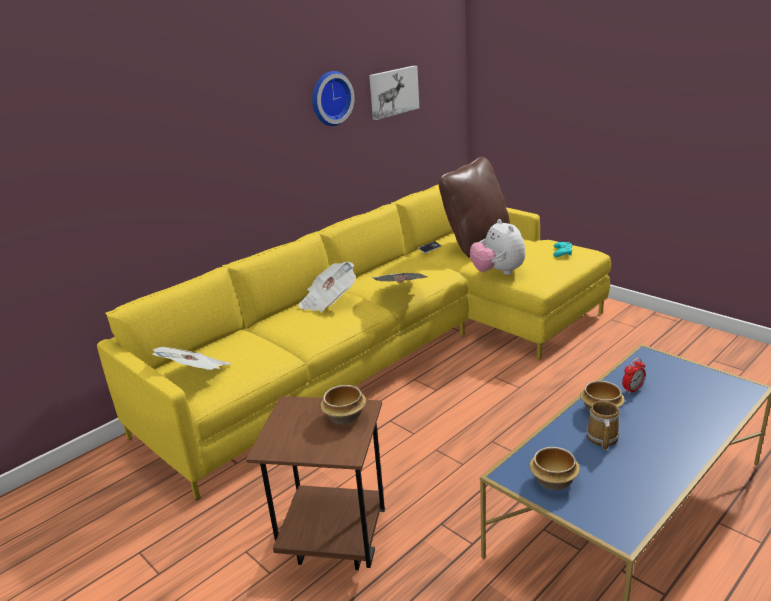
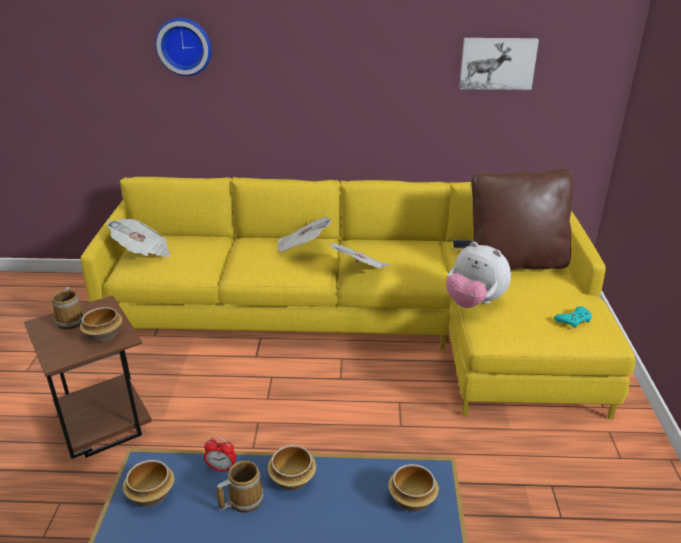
camera: 45 degrees right, 5 degrees up
wall clock [312,71,355,126] -> wall clock moved to [155,18,212,76]
plush toy [470,219,525,275] -> plush toy turned 75 degrees counterclockwise [446,241,511,308]
alarm clock [622,358,645,394] -> alarm clock moved to [204,437,236,472]
none -> mug [52,287,84,330]
none -> bowl [388,464,439,511]

